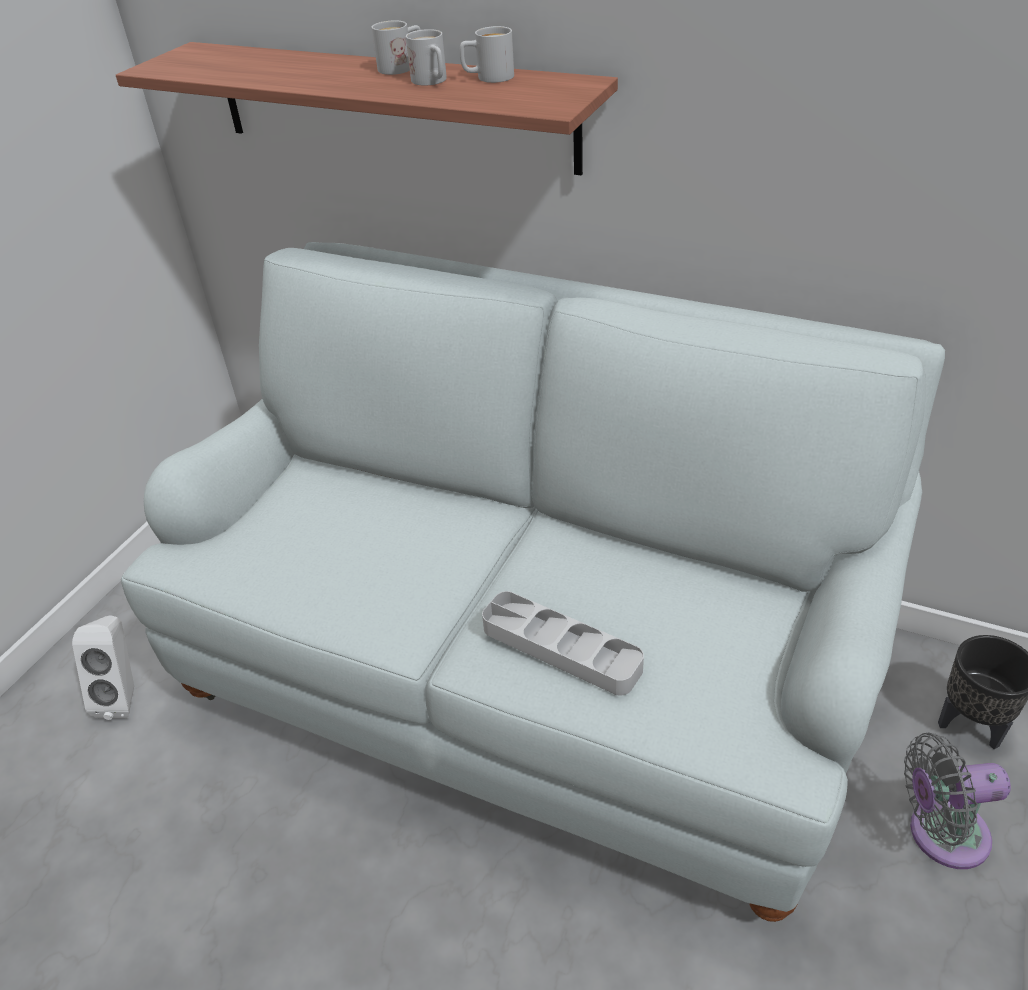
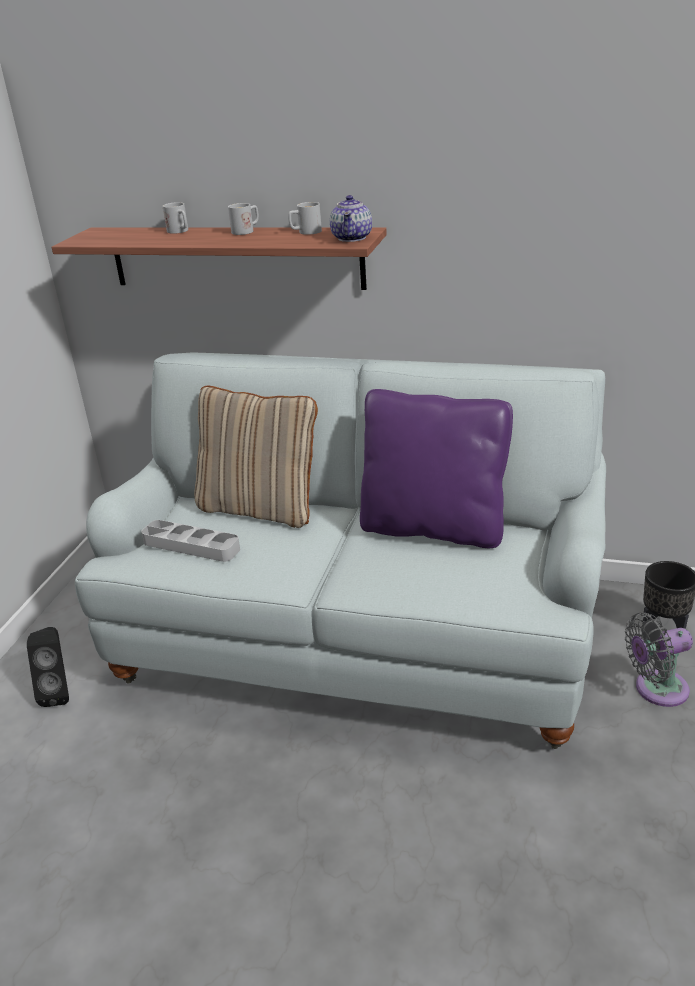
camera: 10 degrees left, 10 degrees down
white speaker [72,615,134,720] -> black speaker [27,627,69,707]
white mug [406,29,447,85] -> white mug moved to [163,202,188,234]
grey tray [482,591,644,695] -> grey tray moved to [141,520,240,562]
none -> beige pillow [194,385,318,528]
none -> teapot [330,195,372,242]
none -> purple pillow [360,389,513,548]

